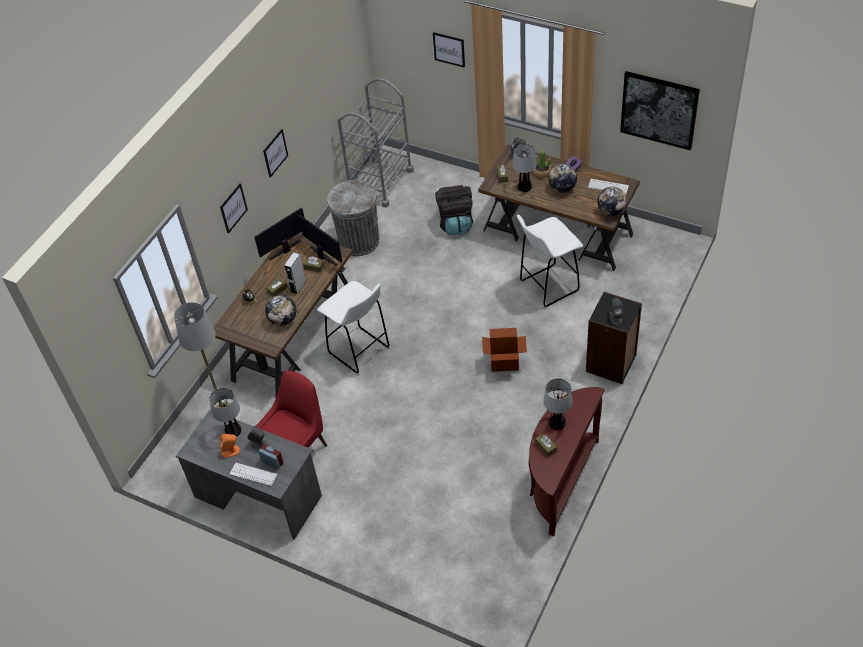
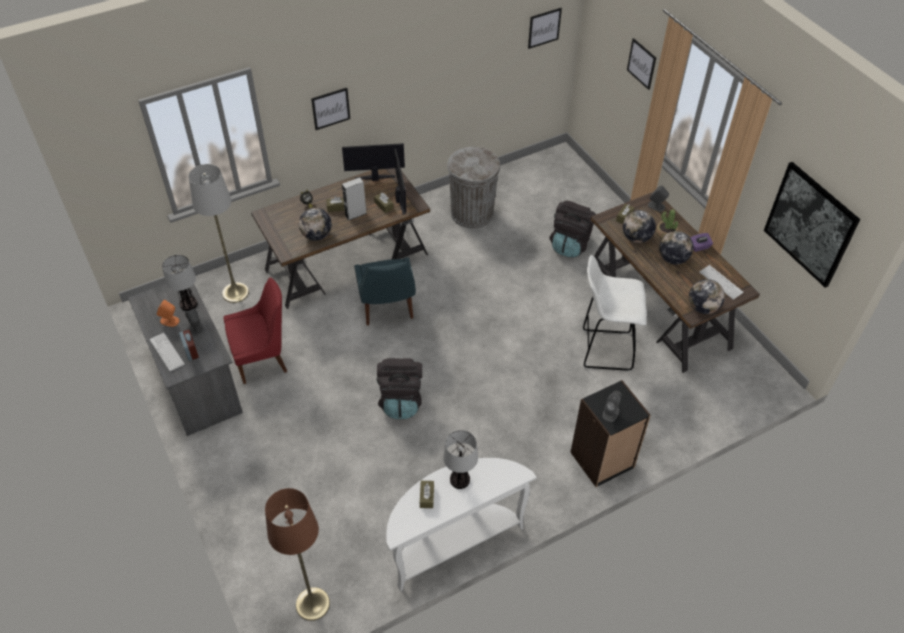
camera: 30 degrees right, 0 degrees up
picture [263,129,288,178] -> picture moved to [528,8,562,49]
white stool [317,281,390,375] -> blue chair [354,257,416,325]
grey cart [338,78,414,207] -> none
cardboard box [482,328,527,372] -> none
table lamp [512,144,537,192] -> globe [623,210,656,243]
brown console table [529,387,605,536] -> white console table [386,458,537,591]
none -> brown floor lamp [265,488,330,621]
none -> black backpack [377,358,422,419]

